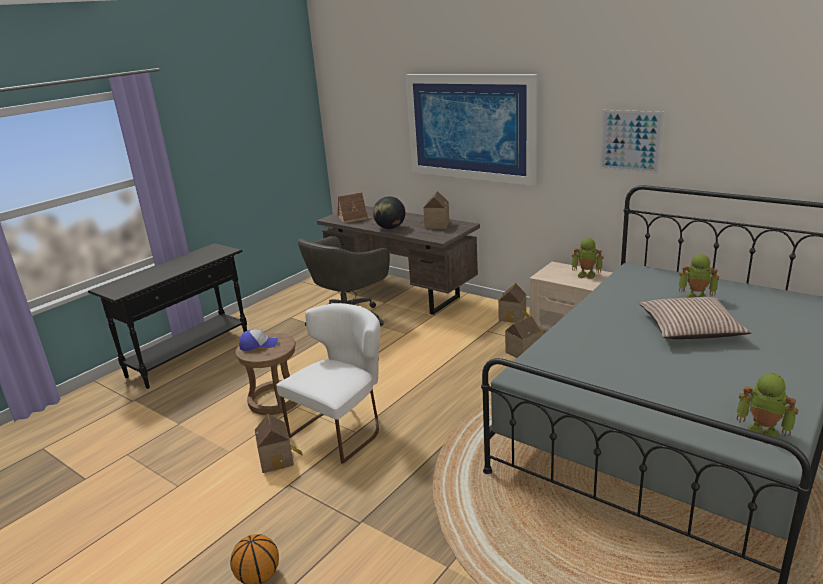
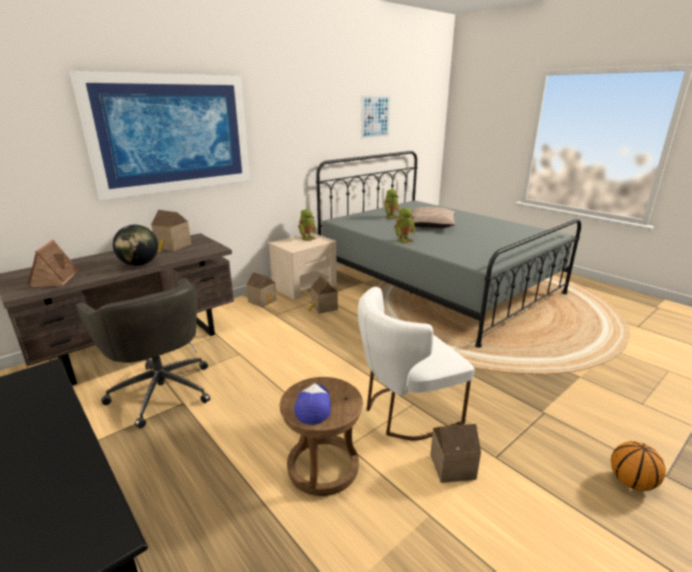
camera: 80 degrees left, 0 degrees up
white chair [277,303,381,464] -> white chair turned 75 degrees counterclockwise [358,287,475,440]
picture [600,110,664,174] -> picture moved to [361,95,391,139]
toy robot [736,373,799,445] -> toy robot moved to [394,207,415,244]

